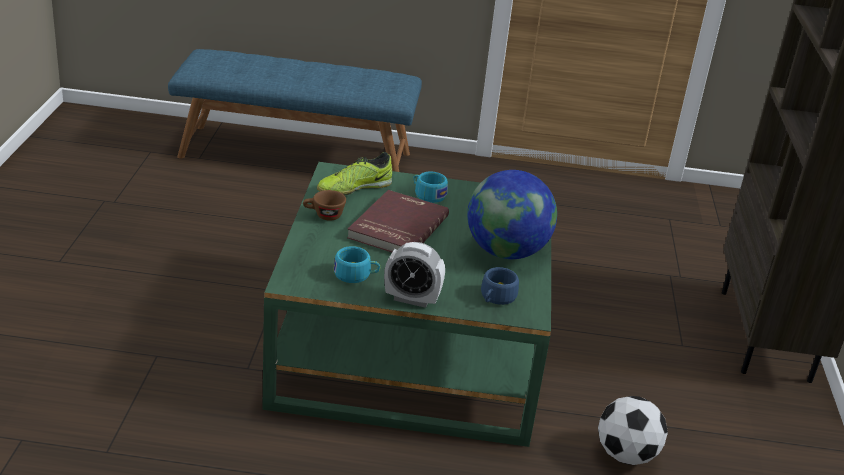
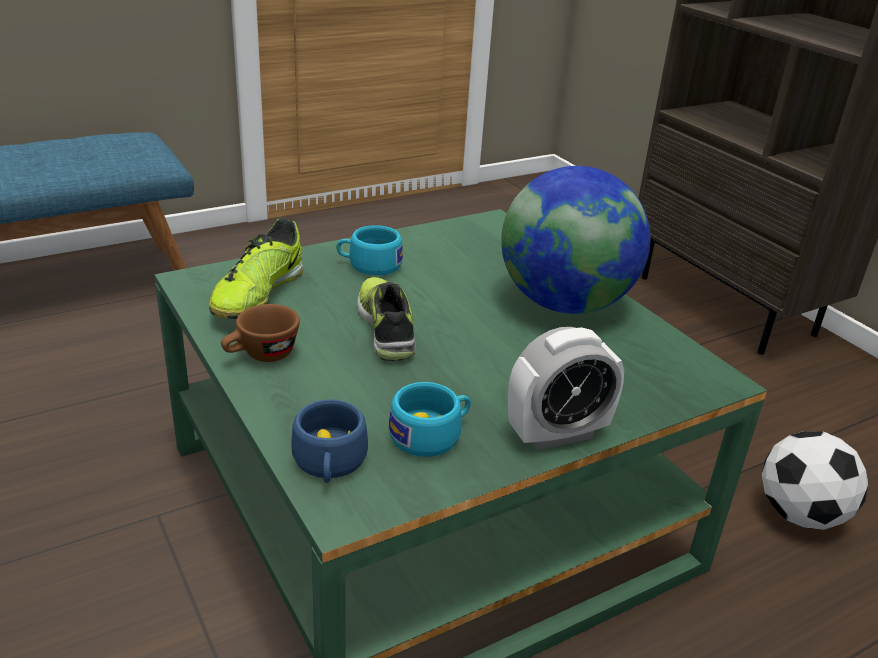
camera: 35 degrees left, 0 degrees up
red book [347,190,449,253] -> shoe [357,277,416,361]
blue cup [481,267,519,305] -> blue cup moved to [292,399,368,483]

